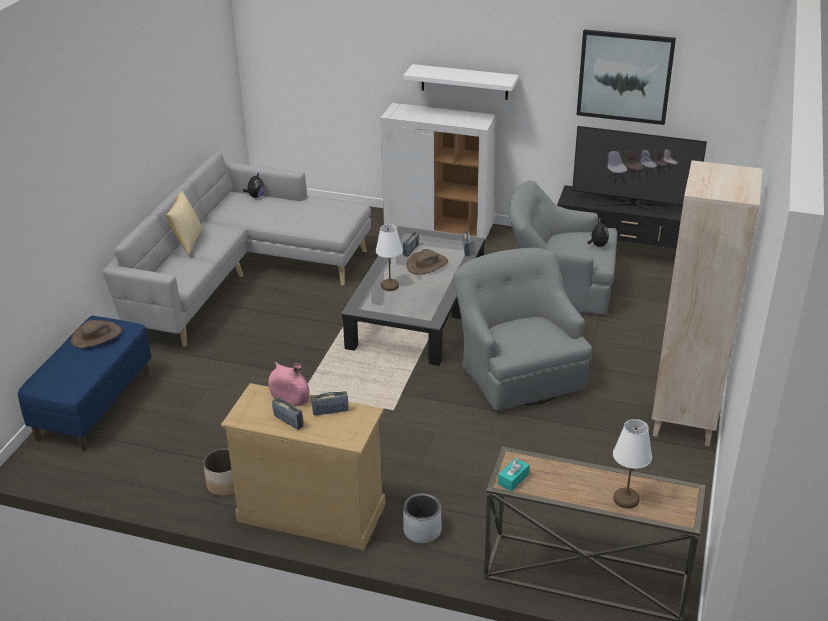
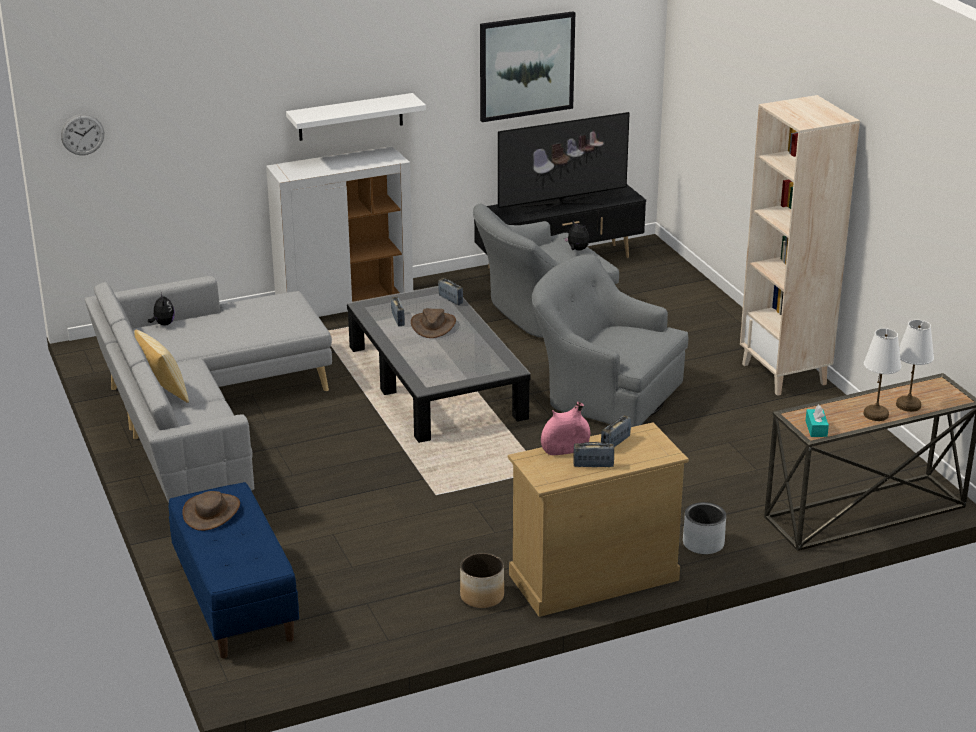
camera: 40 degrees left, 5 degrees down
white table lamp [376,224,402,291] -> white table lamp moved to [864,328,901,421]
none -> wall clock [61,114,104,155]

